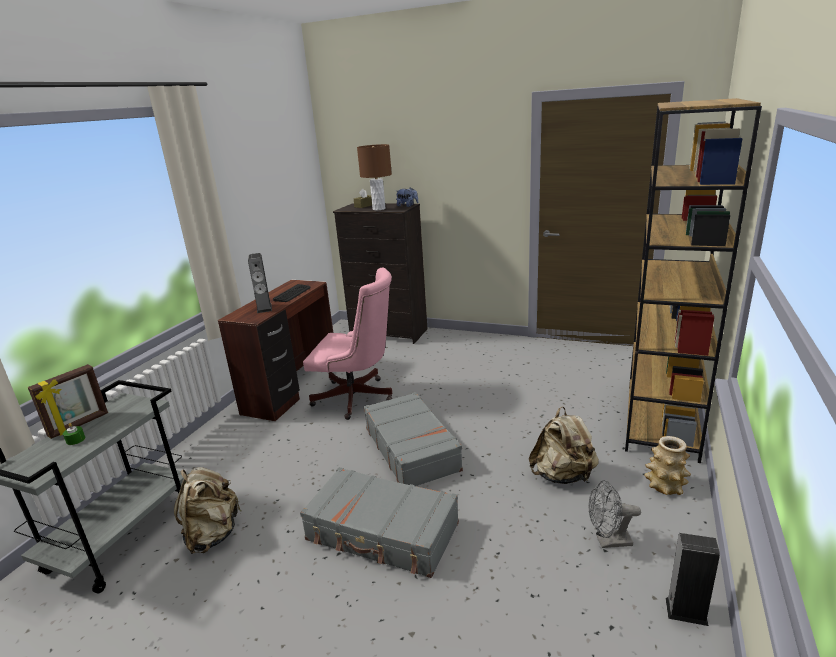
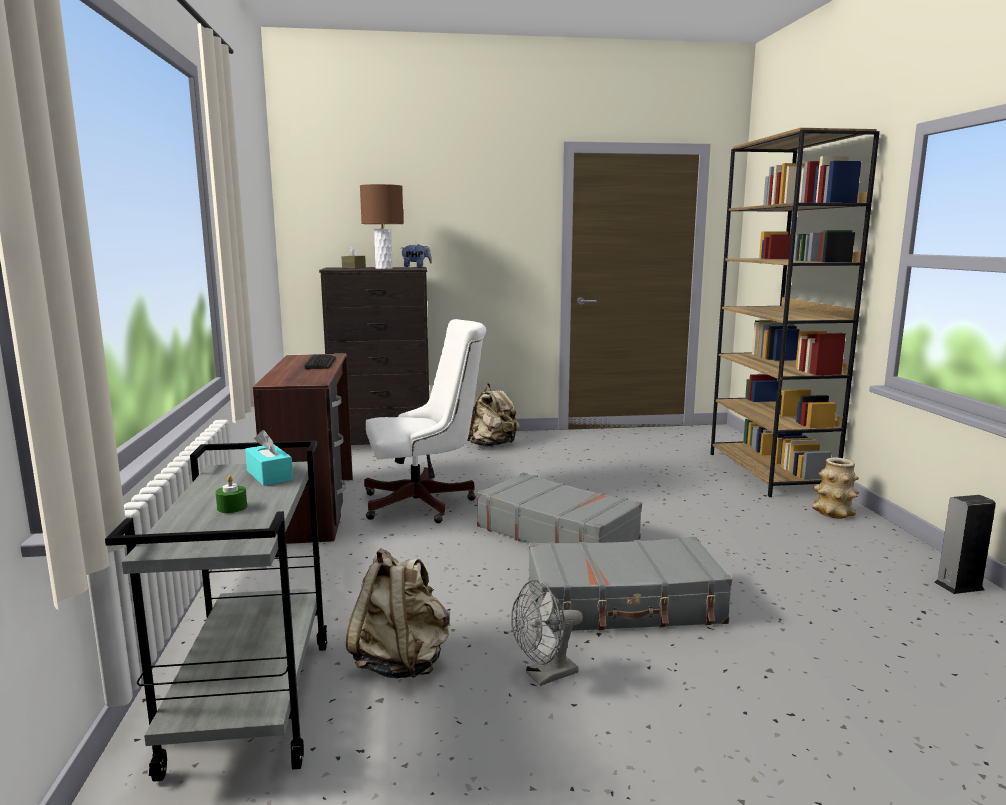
camera: 30 degrees left, 10 degrees down
picture frame [28,364,108,439] -> none
speaker [248,253,272,313] -> none
pink office chair [303,268,392,420] -> white office chair [364,319,486,523]
beige backpack [529,407,599,484] -> beige backpack moved to [468,383,520,447]
grey fan [589,480,641,548] -> grey fan moved to [511,580,583,686]
none -> turquoise tissue box [245,430,293,486]

